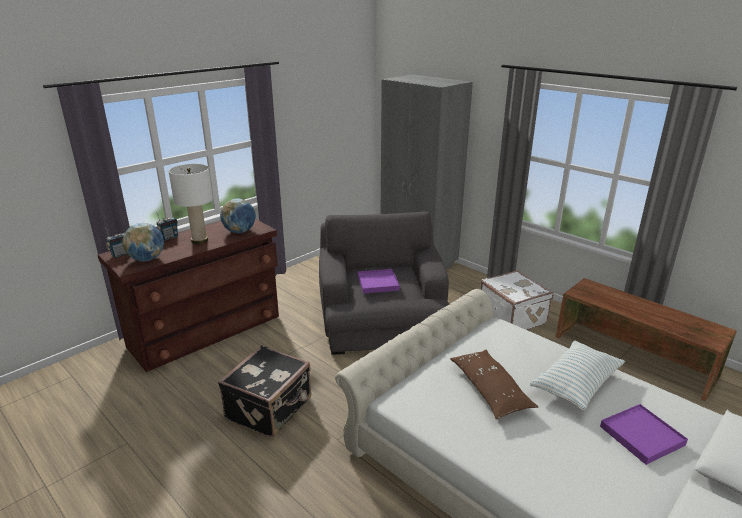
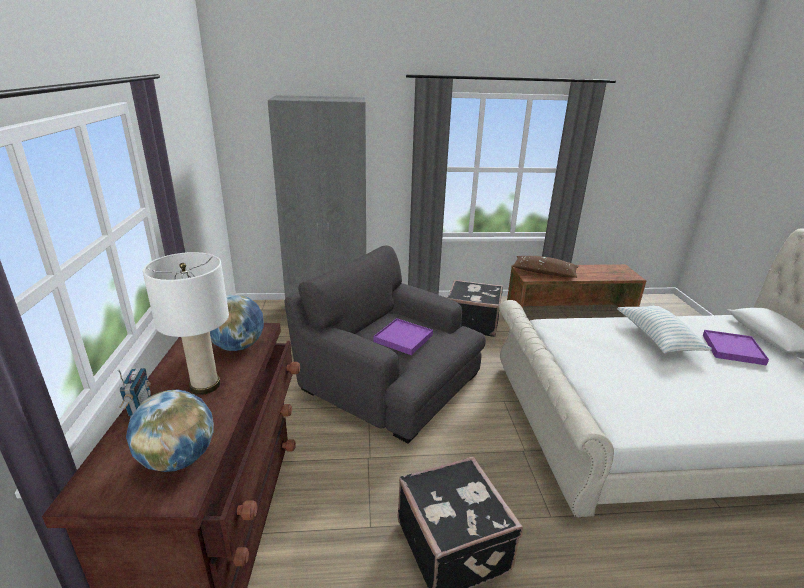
camera: 50 degrees left, 0 degrees up
radio [106,228,127,258] -> none
brown pillow [450,350,538,419] -> brown pillow moved to [513,256,579,278]
white suitcase [481,270,554,330] -> black suitcase [448,280,503,337]

